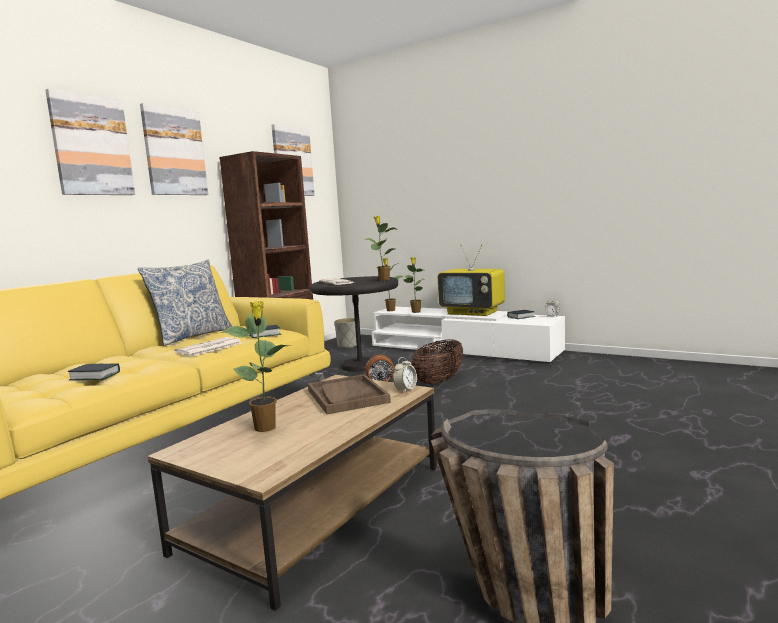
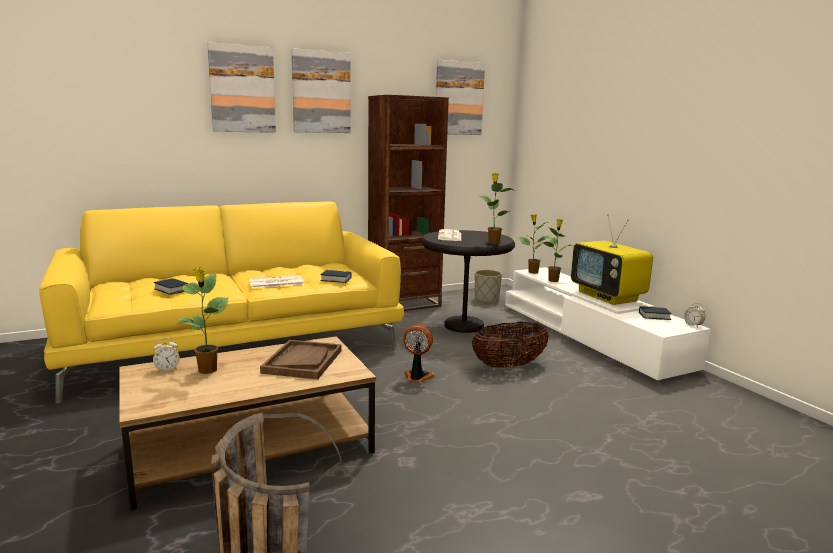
camera: 30 degrees right, 5 degrees up
pillow [138,259,232,346] -> none
alarm clock [393,357,417,392] -> alarm clock moved to [153,338,180,372]

